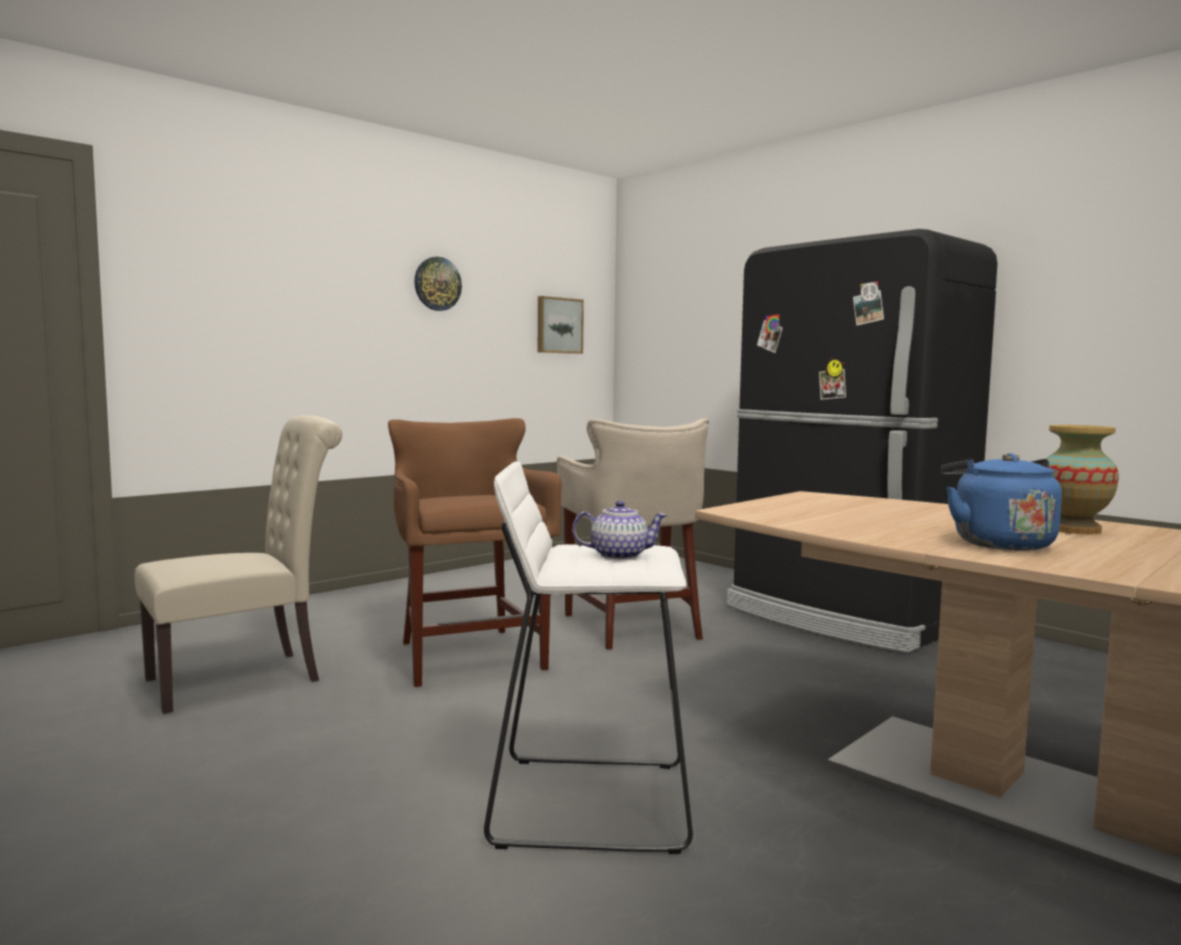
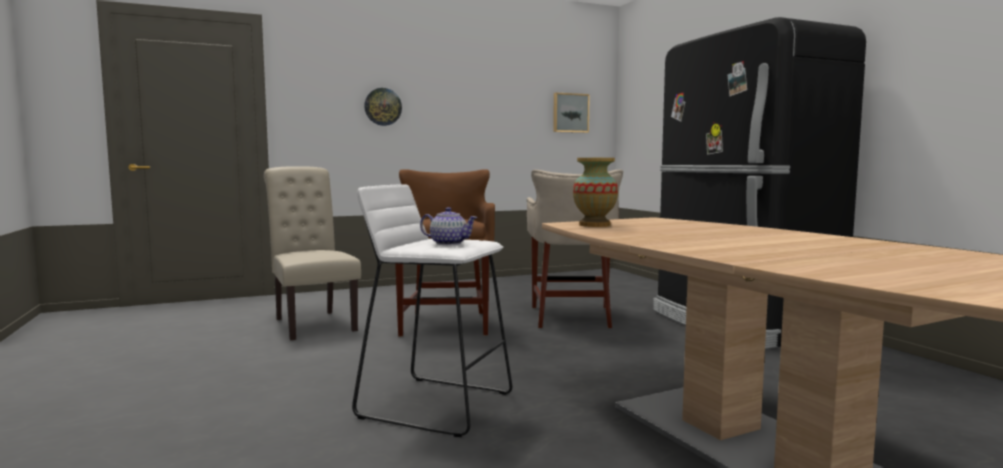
camera: 20 degrees right, 0 degrees up
beige chair [135,415,342,714] -> beige chair turned 105 degrees counterclockwise [264,166,361,340]
wall clock [414,257,462,311] -> wall clock moved to [364,88,402,126]
blue kettle [941,453,1062,551] -> none
vase [1046,425,1119,534] -> vase moved to [573,158,618,227]

